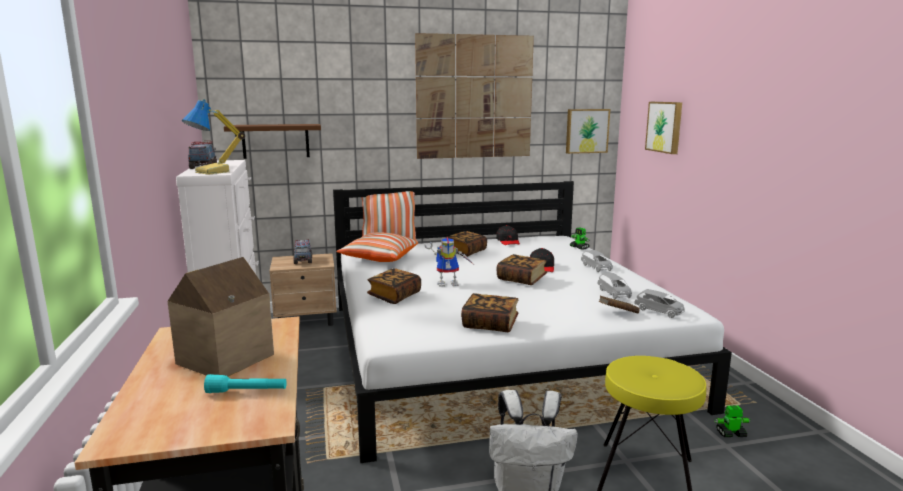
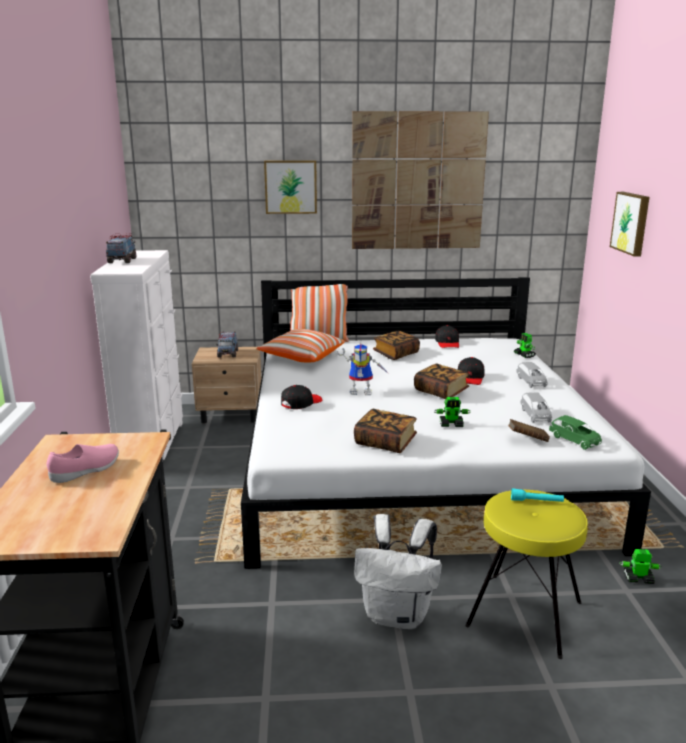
camera: 10 degrees right, 5 degrees up
toy house [167,257,274,376] -> pink shoe [47,444,119,483]
table lamp [182,99,245,175] -> none
turquoise flashlight [204,374,287,393] -> turquoise flashlight moved to [511,488,564,502]
brown shelf [224,124,321,159] -> none
book [367,268,421,304] -> black cap [281,385,322,409]
picture [566,109,610,154] -> picture moved to [264,160,317,214]
grey toy car [635,289,685,318] -> green toy car [549,415,602,450]
none -> toy robot [435,397,471,427]

